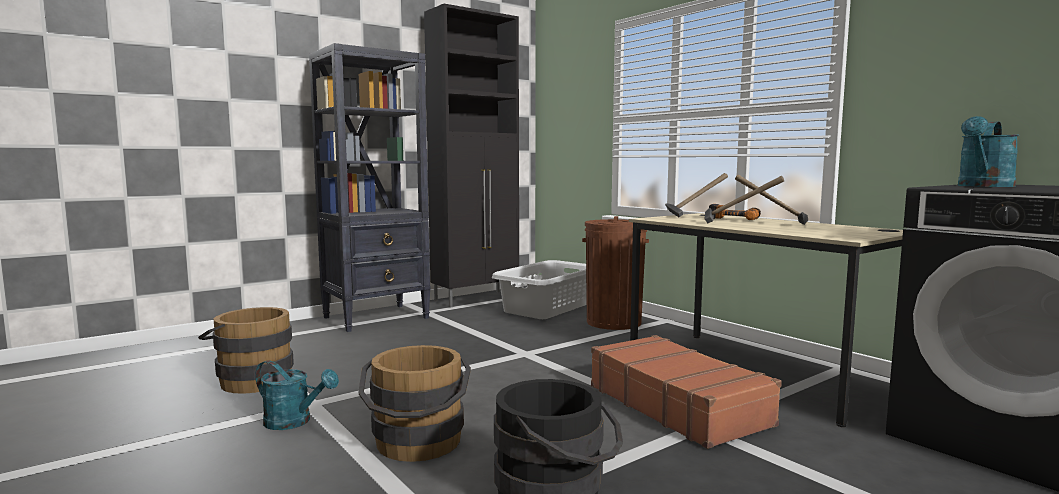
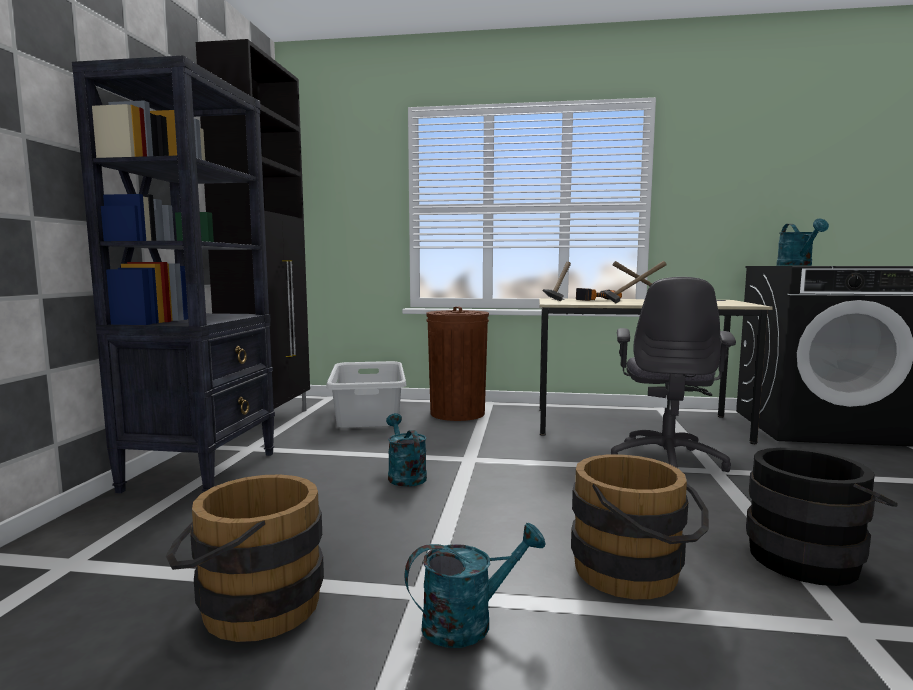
camera: 45 degrees left, 0 degrees up
brown suitcase [591,335,782,449] -> grey office chair [611,277,736,472]
none -> turquoise watering can [386,413,427,487]

